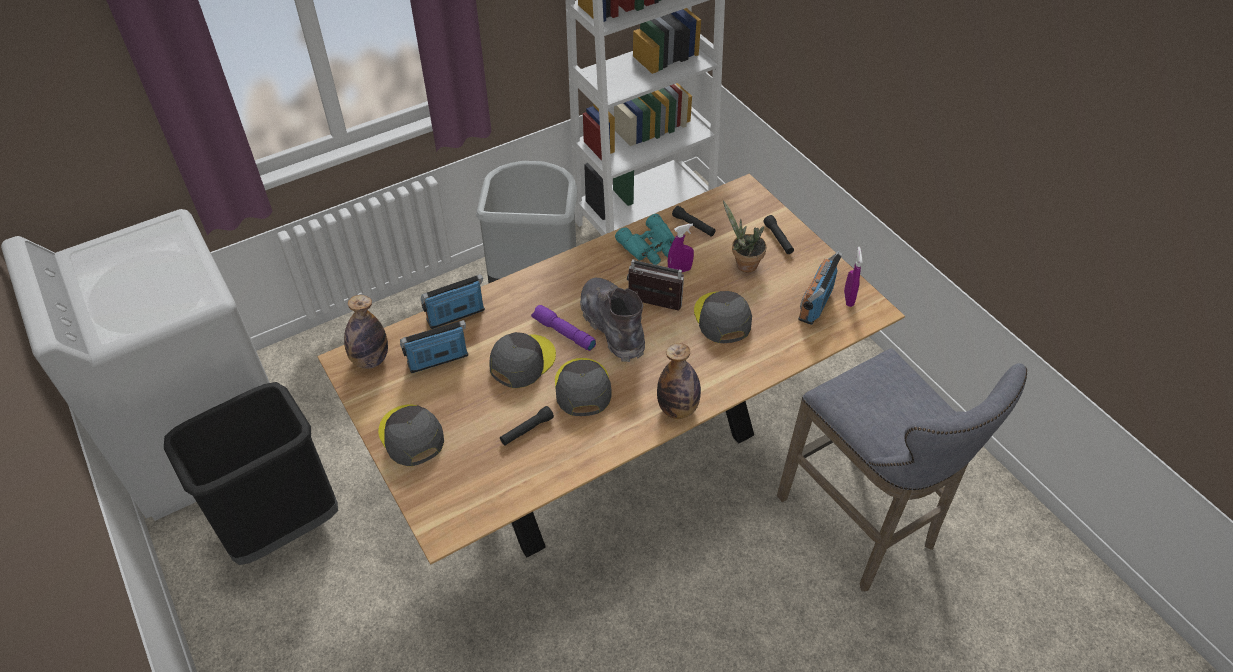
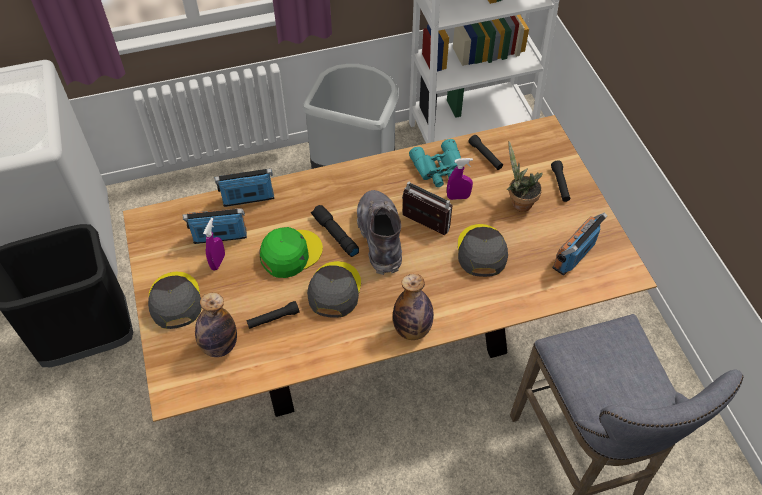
camera: 15 degrees right, 5 degrees up
bottle [344,295,388,369] -> bottle moved to [195,292,237,357]
grey cap [489,332,556,388] -> green cap [259,227,323,278]
purple flashlight [531,305,596,351] -> black flashlight [311,205,359,257]
purple spray bottle [844,247,863,307] -> purple spray bottle moved to [203,218,225,270]

